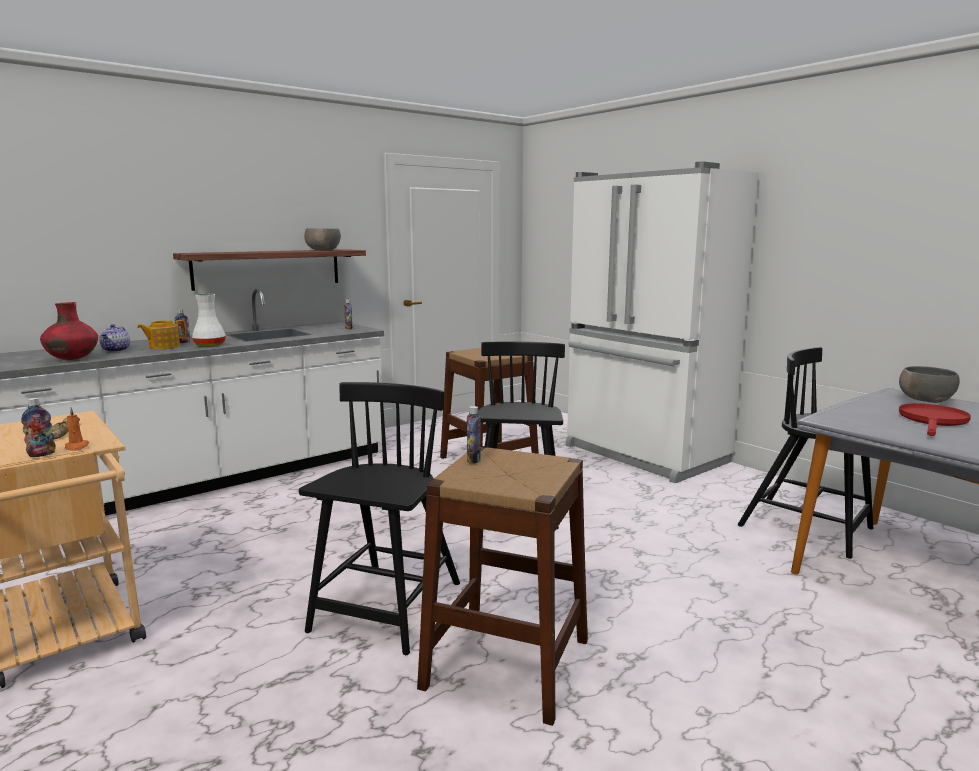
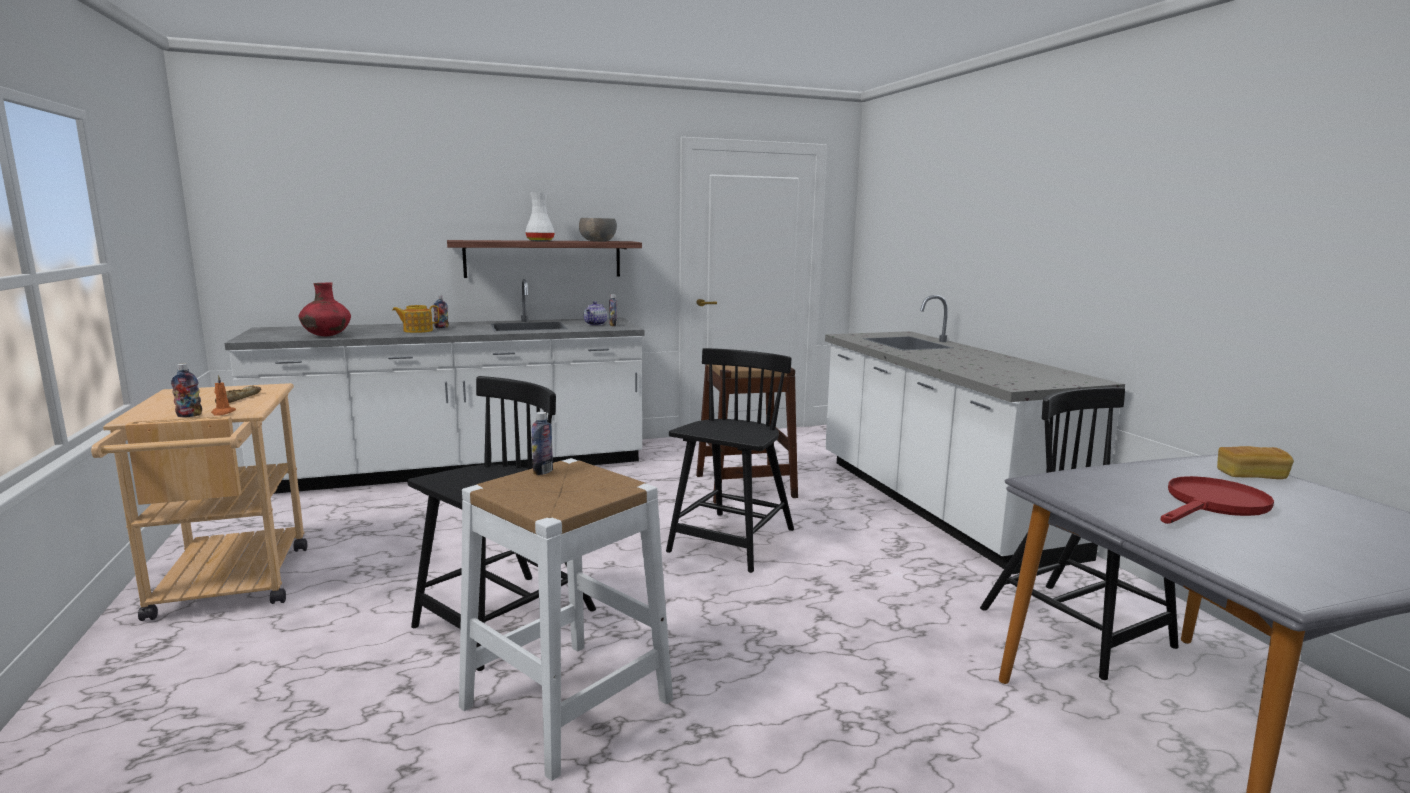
camera: 20 degrees right, 0 degrees up
teapot [99,324,130,352] -> teapot moved to [584,301,607,325]
white vase [192,294,226,347] -> white vase moved to [525,192,555,241]
brown stool [417,447,588,726] -> white stool [459,458,673,781]
white fridge [566,162,759,483] -> white counter [825,295,1125,574]
grey bowl [899,366,960,403] -> bread [1217,446,1294,479]

